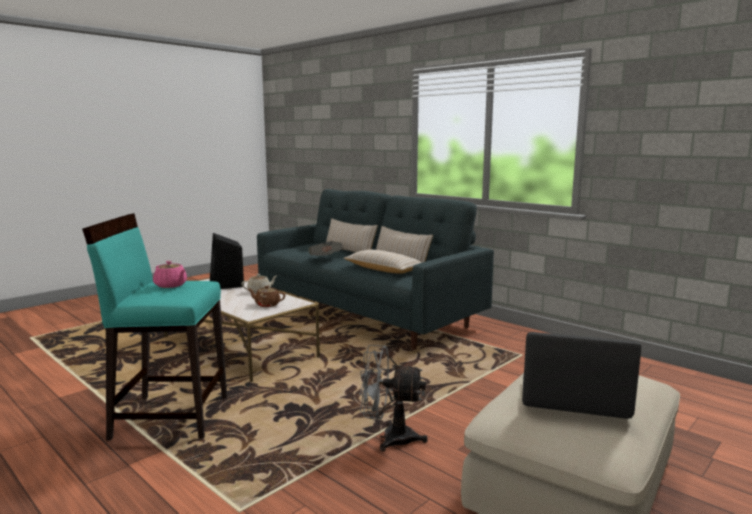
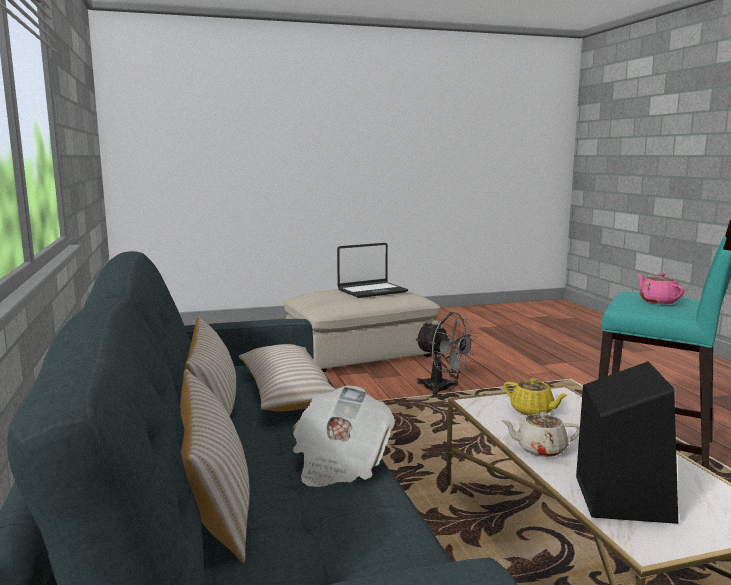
camera: 150 degrees left, 0 degrees up
brown teapot [248,285,285,307] -> yellow teapot [504,378,568,415]
laptop [522,332,642,419] -> laptop turned 75 degrees counterclockwise [337,243,408,298]

